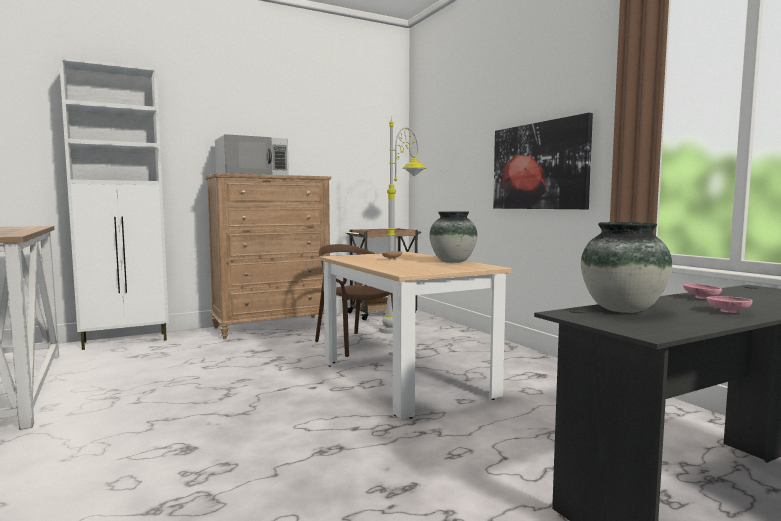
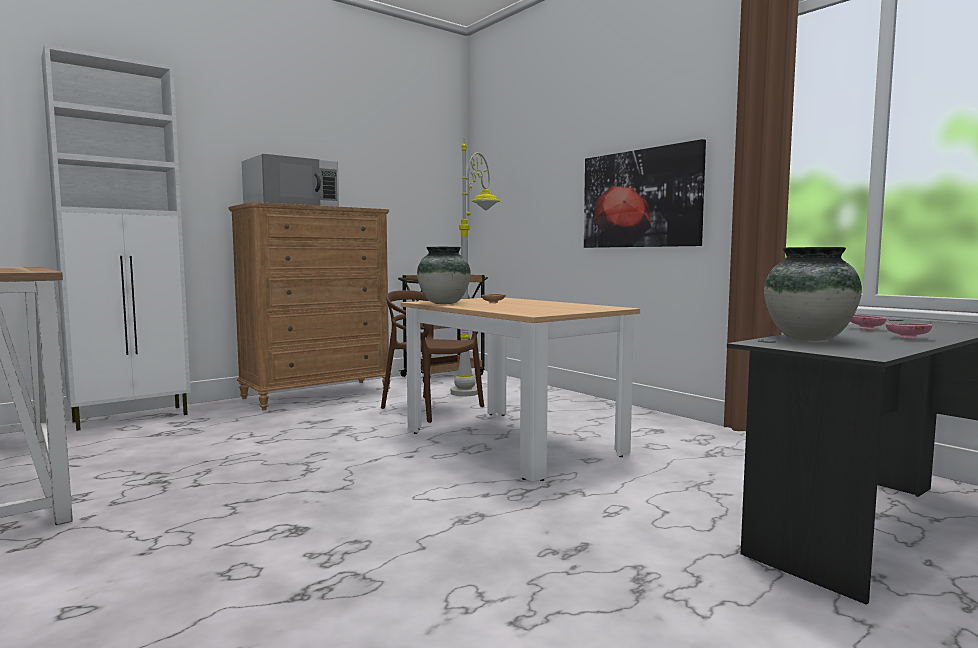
camera: 10 degrees left, 0 degrees up
vase [429,211,477,263] -> vase moved to [417,247,471,304]

